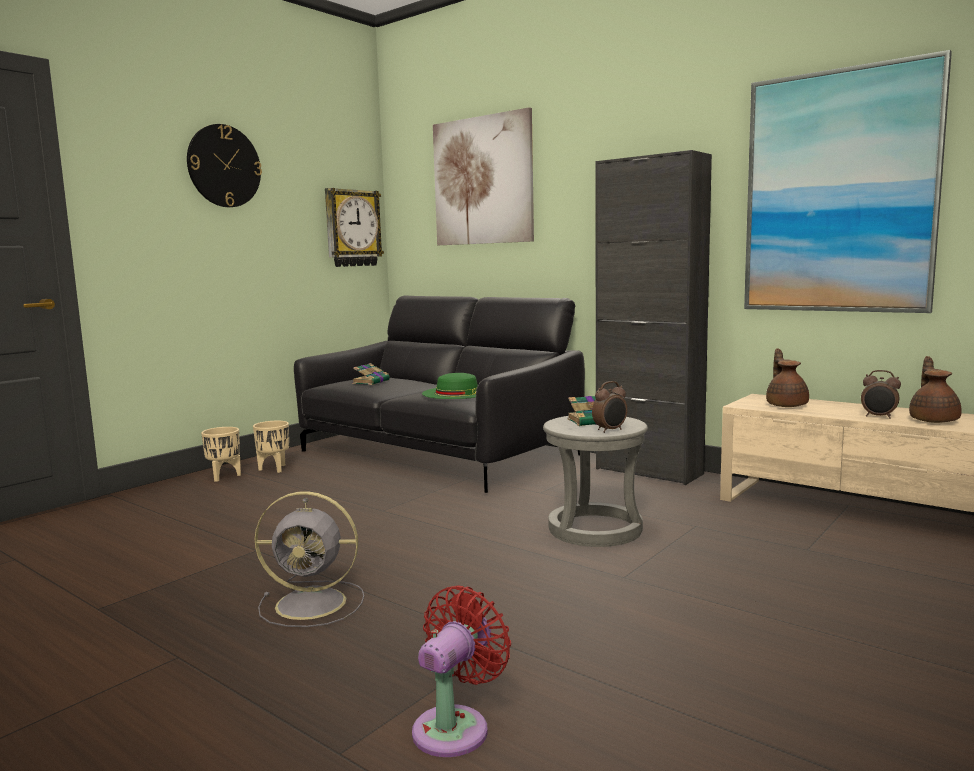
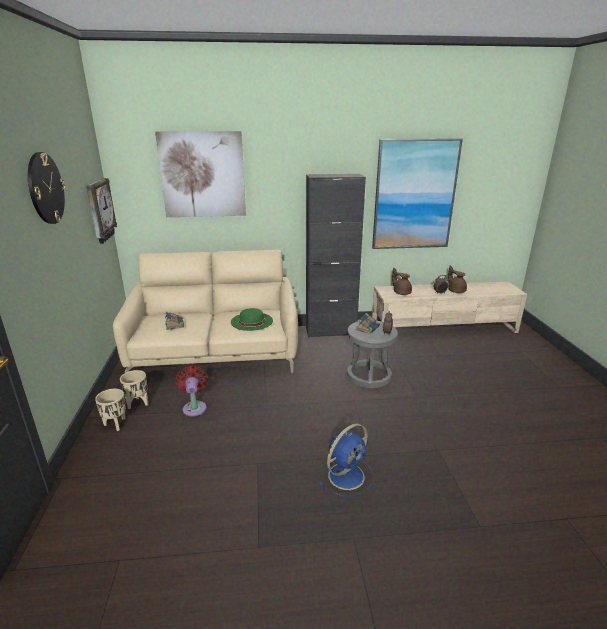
camera: 45 degrees left, 15 degrees up
grey fan [255,491,364,627] -> blue fan [319,423,374,497]
black sofa [294,295,585,493] -> beige sofa [113,249,298,373]
red fan [412,585,511,757] -> red fan moved to [176,366,208,416]

